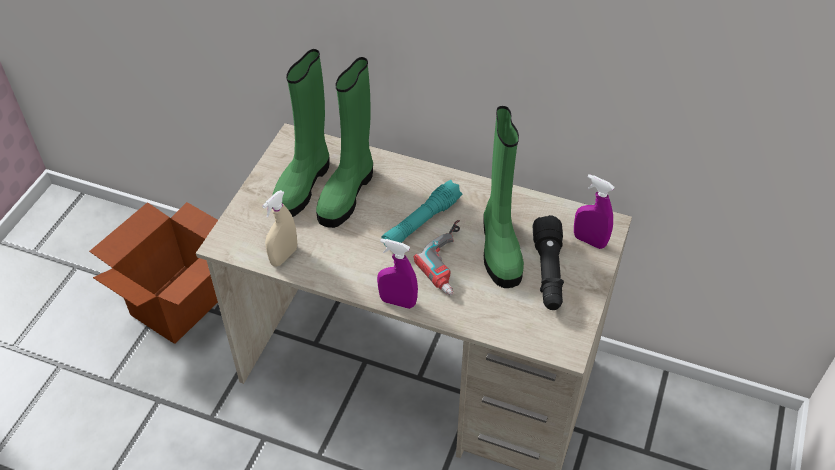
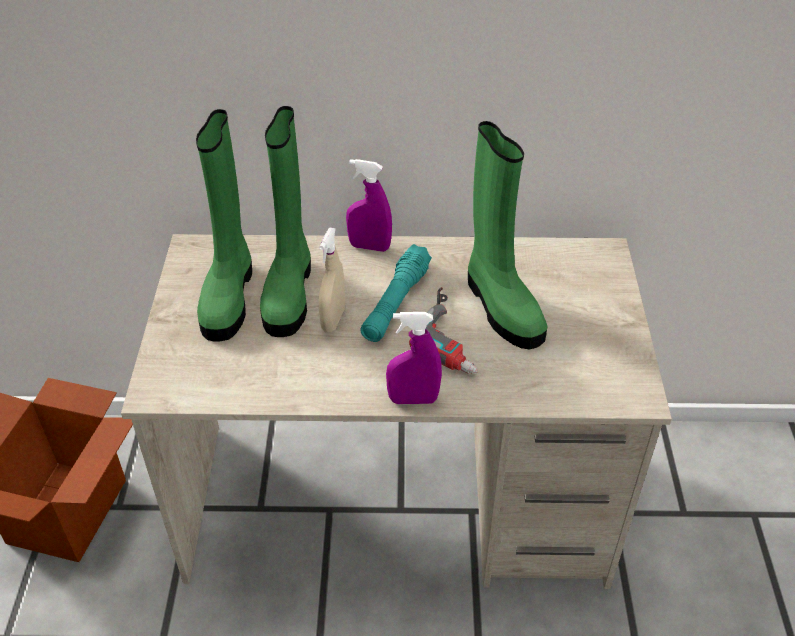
camera: 20 degrees left, 5 degrees down
beige spray bottle [262,190,297,267] -> beige spray bottle moved to [318,227,345,332]
black flashlight [532,215,564,310] -> none
purple spray bottle [574,174,615,249] -> purple spray bottle moved to [346,159,392,252]

